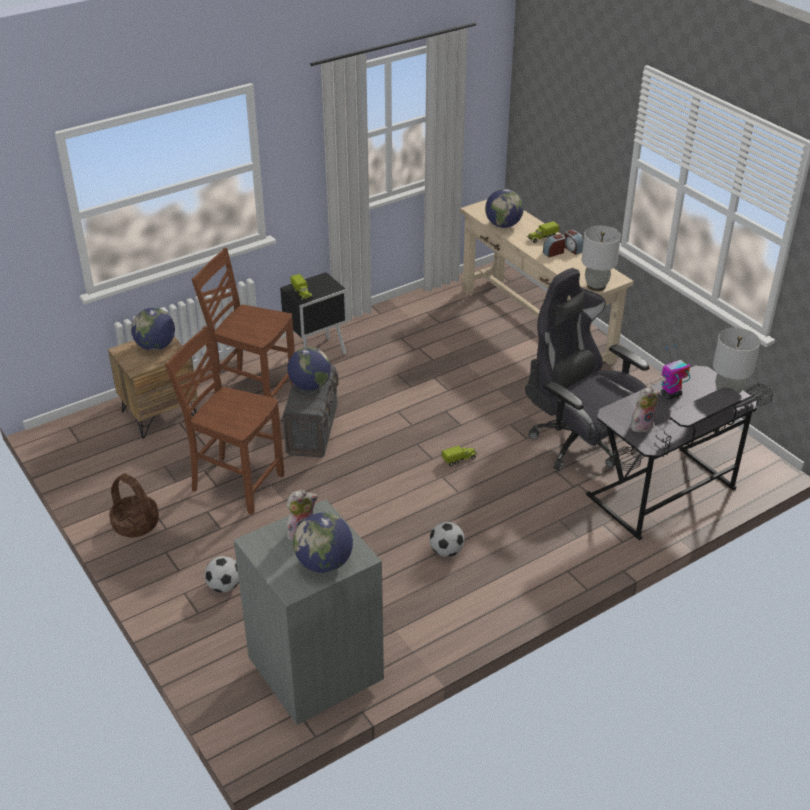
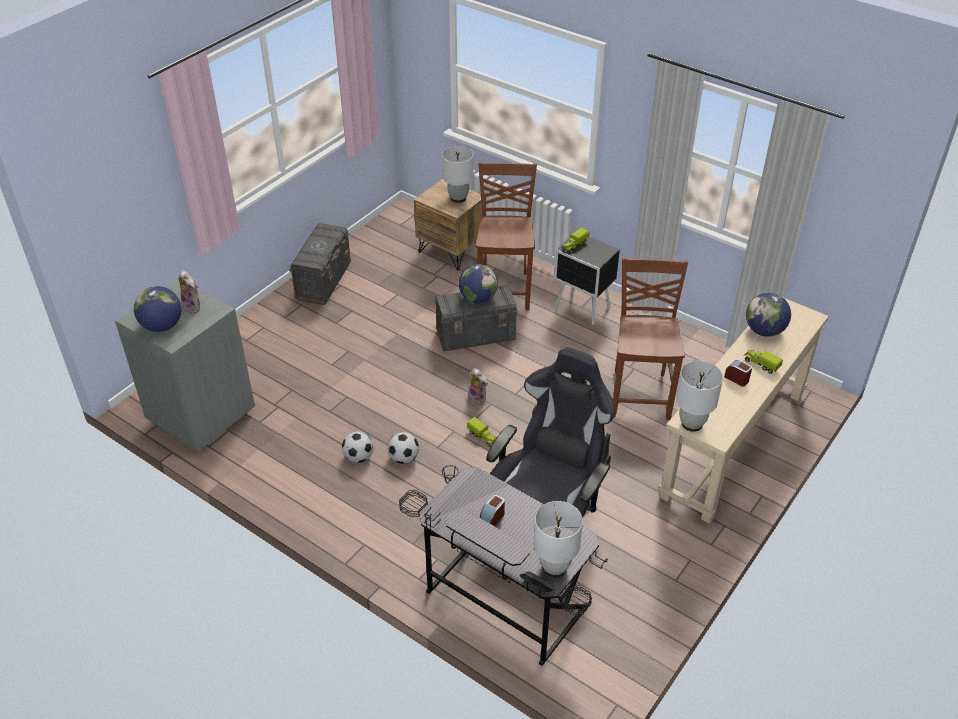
camera: 70 degrees right, 5 degrees up
basket [109,473,159,537] -> grey storage box [289,223,351,305]
globe [131,308,175,351] -> white table lamp [442,146,474,203]
brown chair [165,326,284,515] -> brown chair moved to [613,258,688,420]
football [205,556,239,593] -> football moved to [388,432,419,464]
alarm clock [564,230,584,255] -> alarm clock moved to [480,495,505,526]
plush toy [631,387,660,432] -> plush toy moved to [467,368,488,405]
toy robot [661,345,691,399] -> none

